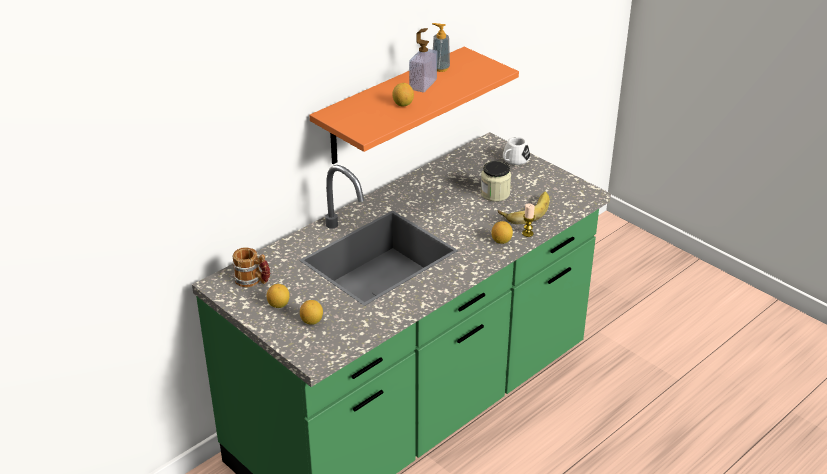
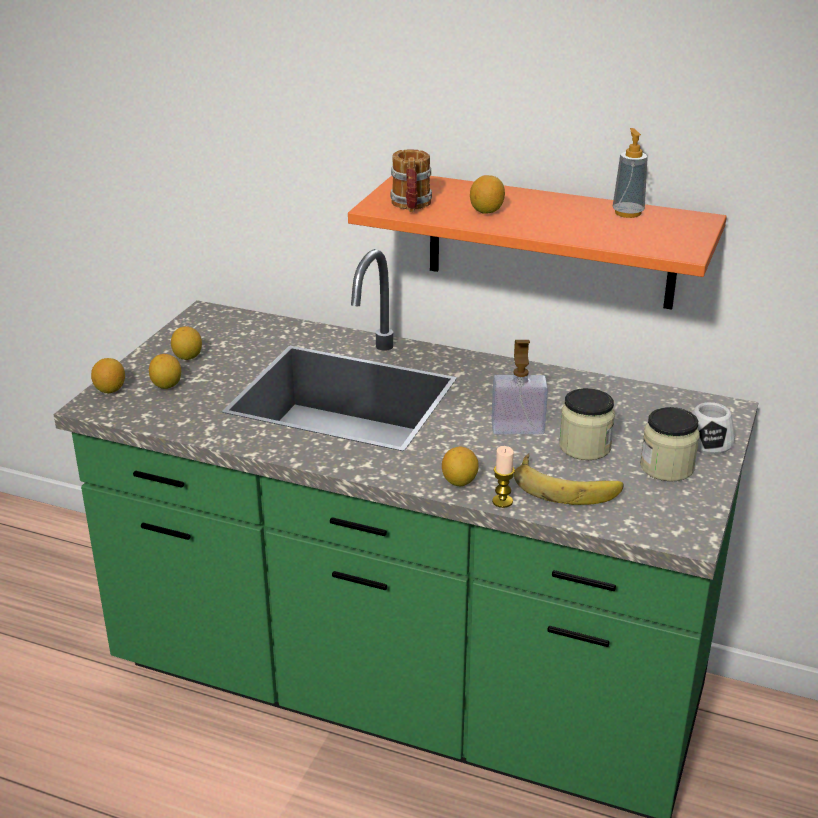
camera: 65 degrees right, 5 degrees down
mug [232,247,270,287] -> mug moved to [390,149,432,212]
soap dispenser [409,28,437,92] -> soap dispenser moved to [491,340,548,434]
none -> lemon [91,358,125,393]
none -> jar [640,407,699,482]

